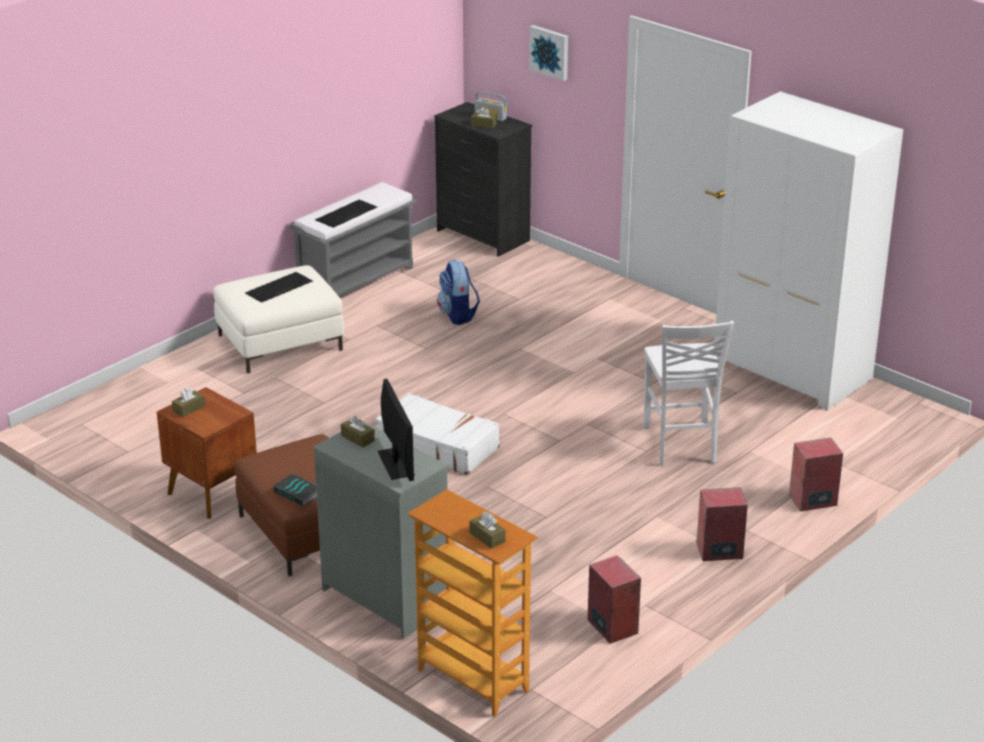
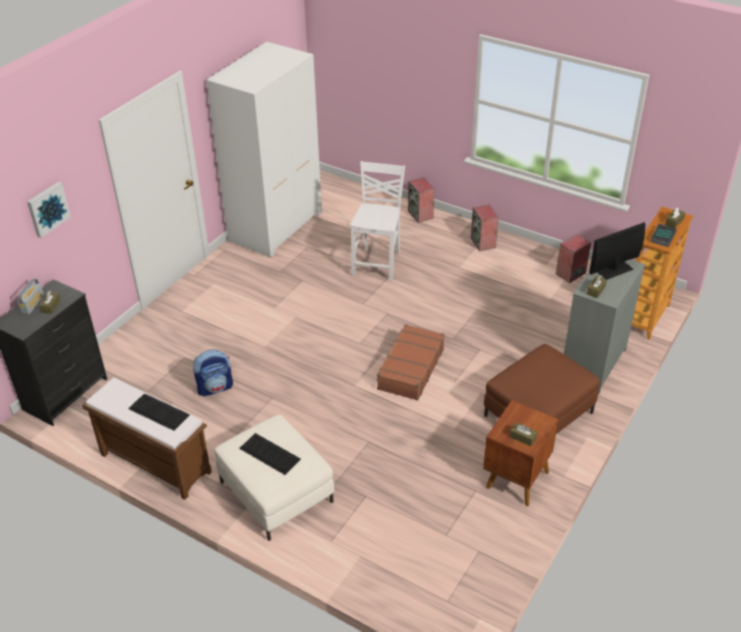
camera: 100 degrees left, 10 degrees up
book [273,473,317,507] -> book moved to [650,224,677,247]
grey bench [290,182,416,298] -> brown bench [82,377,212,500]
white suitcase [375,393,500,475] -> brown suitcase [376,324,445,401]
white chair [643,321,734,467] -> white chair turned 60 degrees counterclockwise [350,161,405,281]

